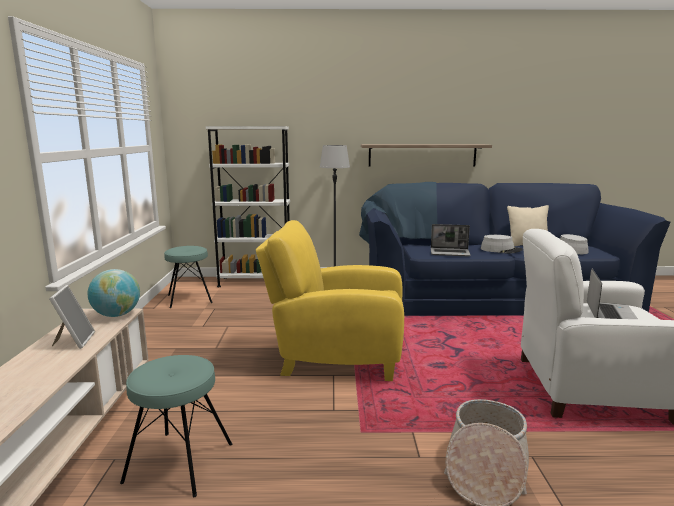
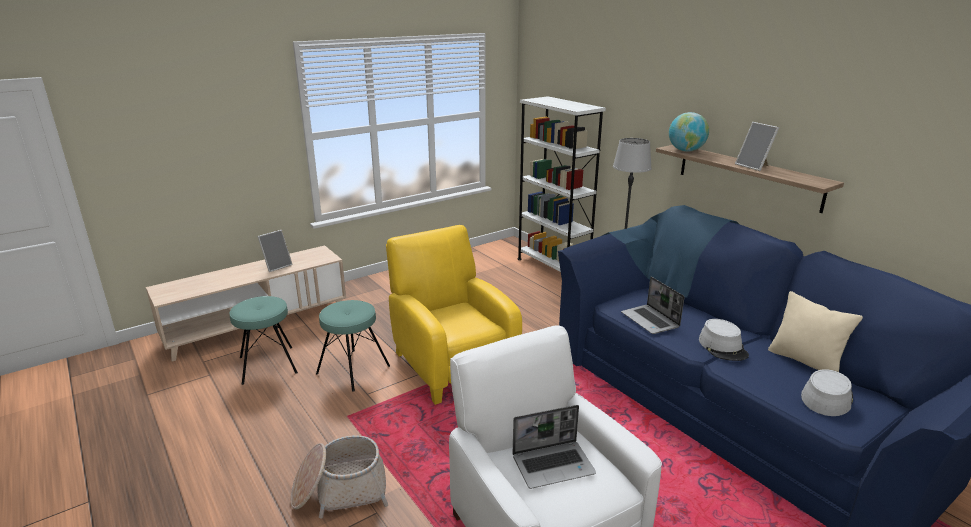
camera: 55 degrees right, 10 degrees up
globe [88,269,140,317] -> globe moved to [669,112,709,152]
turquoise stool [164,246,213,308] -> turquoise stool moved to [316,300,390,392]
none -> picture frame [735,122,779,171]

